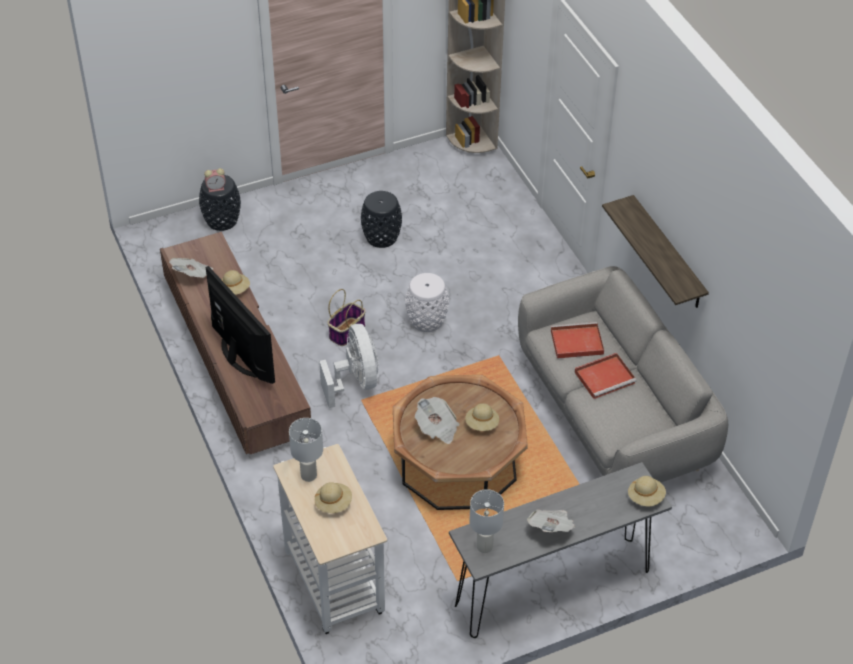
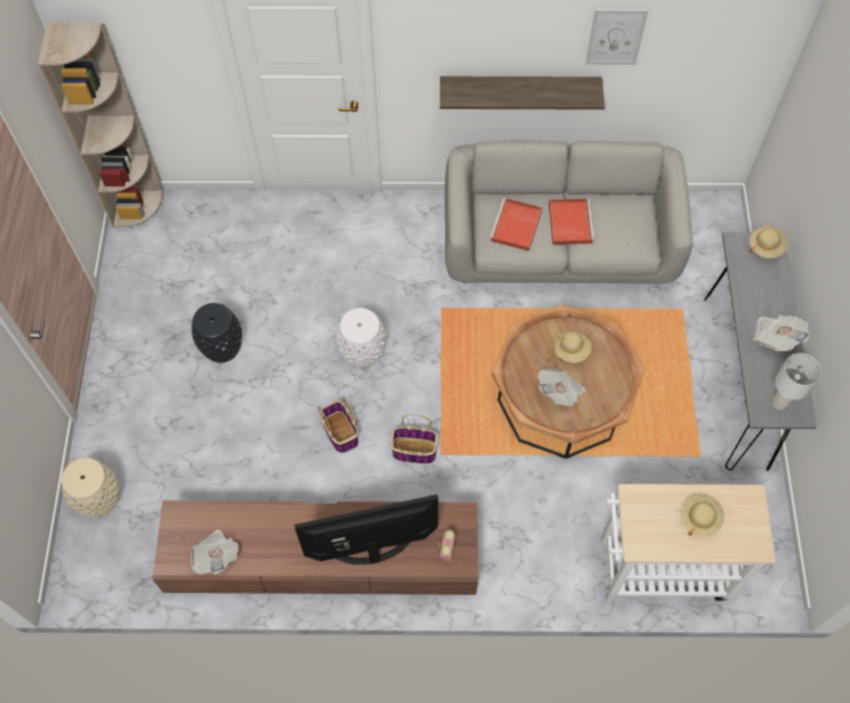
camera: 65 degrees left, 15 degrees up
black stool [199,175,241,231] -> beige stool [61,457,119,517]
alarm clock [204,168,226,192] -> alarm clock moved to [438,530,456,562]
beige hat [221,270,250,295] -> none
white table lamp [289,418,323,482] -> none
white fan [319,324,379,408] -> basket [391,414,438,464]
none -> picture [585,10,649,65]

